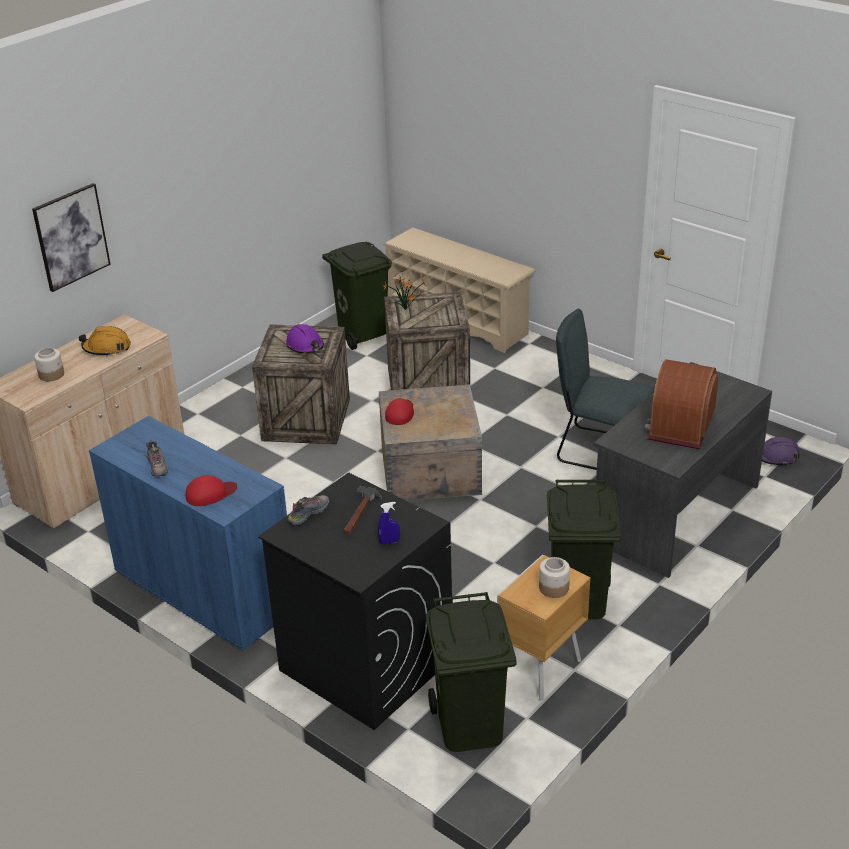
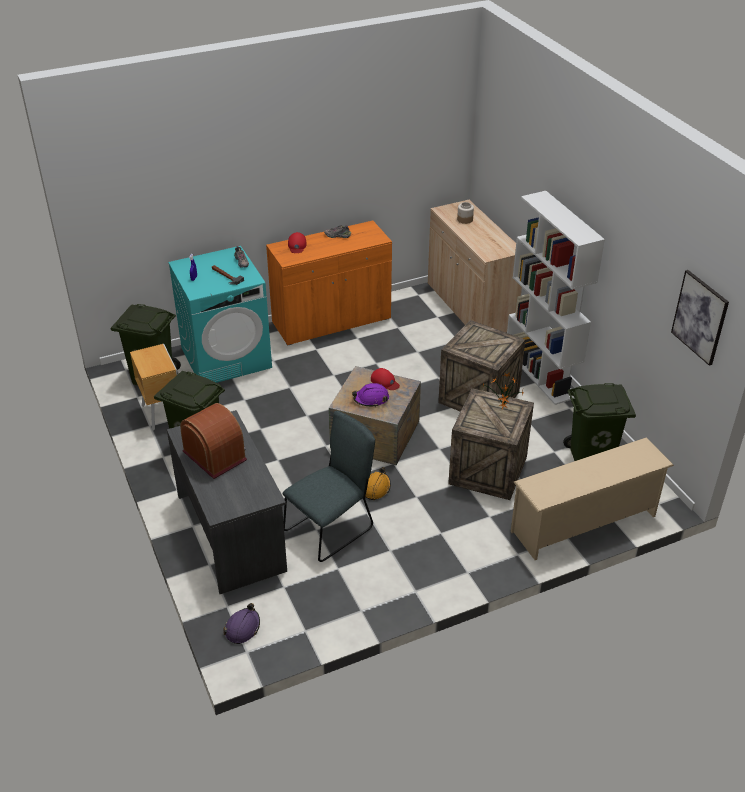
camera: 115 degrees right, 5 degrees up
picture [32,183,111,292] -> picture moved to [671,270,729,366]
orange hard hat [79,326,131,357] -> orange hard hat moved to [365,467,391,500]
blue cabinet [89,416,287,652] -> orange cabinet [266,221,392,346]
black washing machine [258,473,452,730] -> turquoise washing machine [168,246,272,383]
purple hard hat [286,324,324,353] -> purple hard hat moved to [352,383,389,407]
jar [539,557,570,598] -> none
none -> white bookcase [507,191,605,405]

